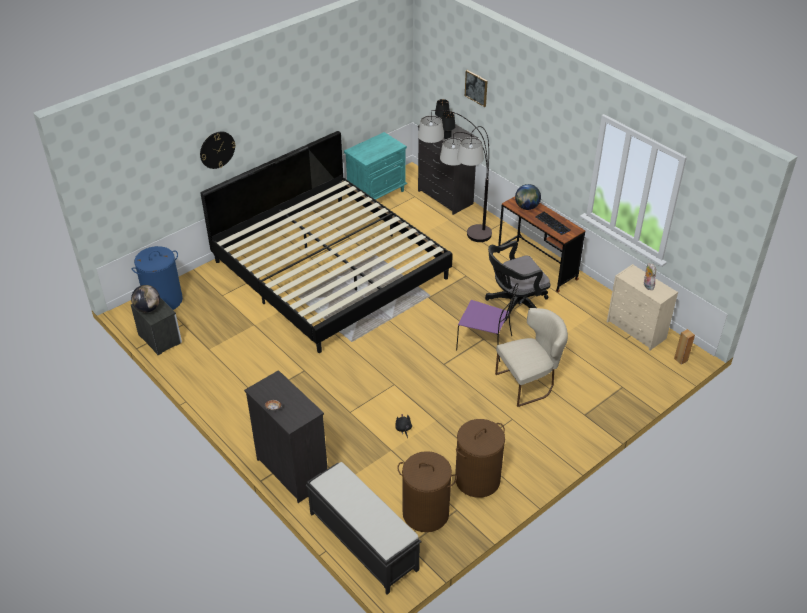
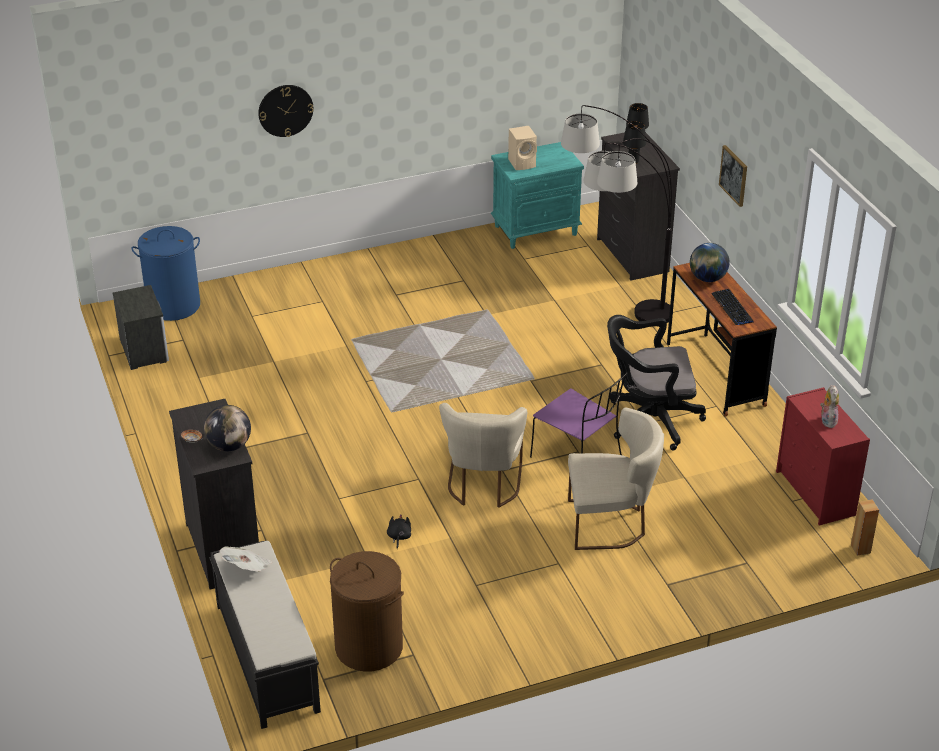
camera: 20 degrees right, 5 degrees down
globe [131,285,160,313] -> globe moved to [204,405,251,451]
bed [200,131,453,353] -> none
brown laundry basket [455,419,505,498] -> none
picture [465,70,488,107] -> picture moved to [719,145,747,207]
beige dresser [607,264,678,351] -> red dresser [776,387,870,525]
none -> newspaper [220,547,272,572]
none -> beige chair [439,403,527,508]
none -> beige speaker [508,126,537,170]

